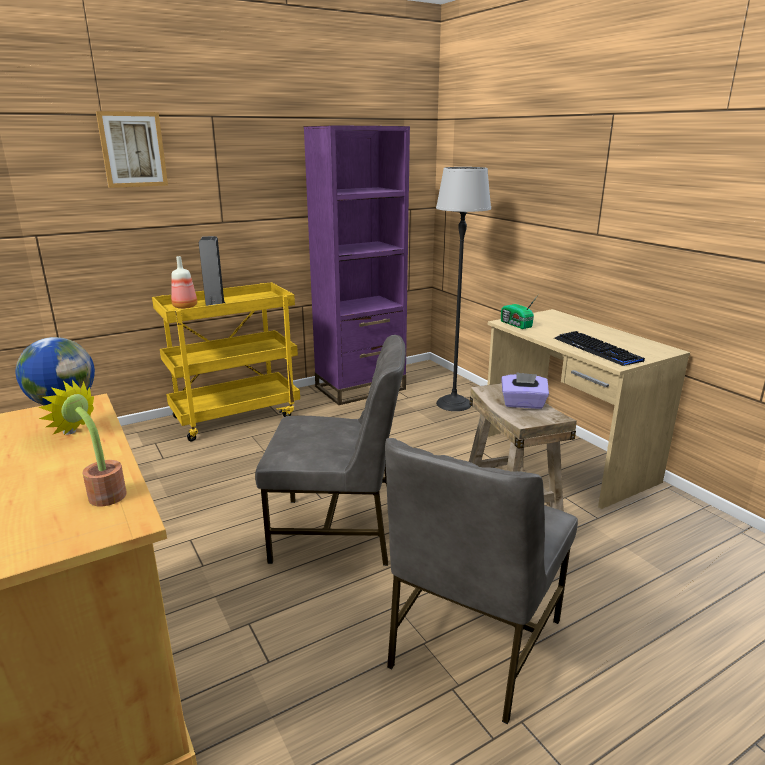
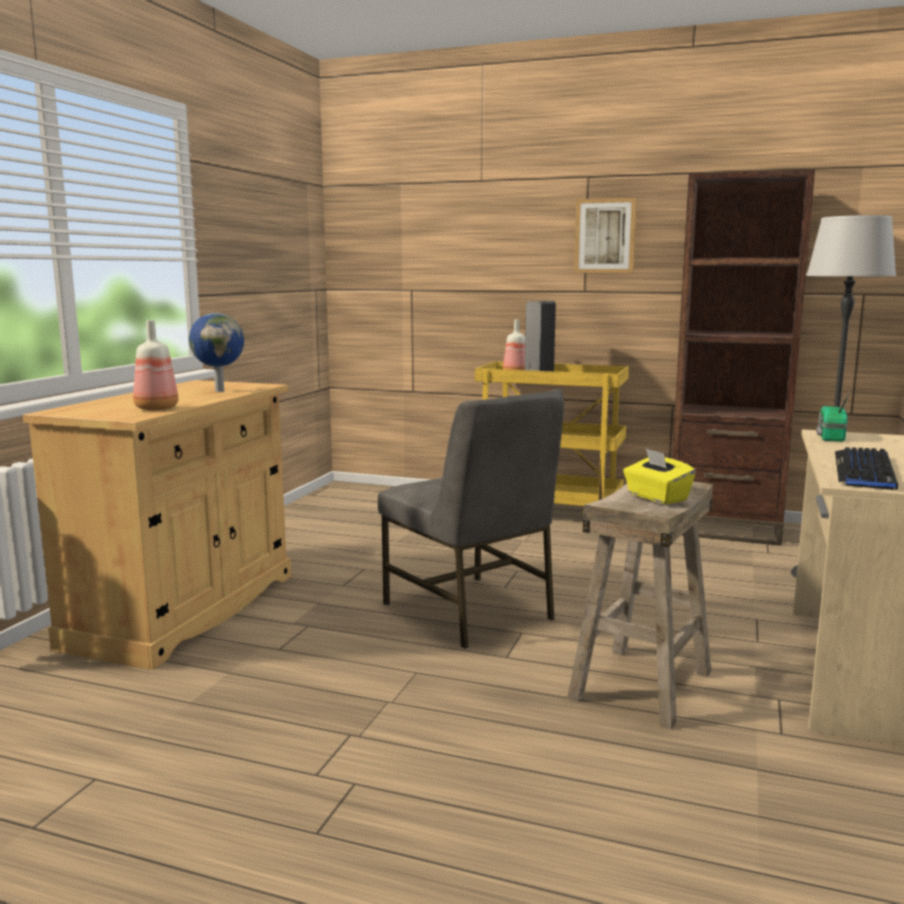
camera: 50 degrees right, 10 degrees down
potted plant [39,380,127,506] -> bottle [133,320,179,410]
picture [96,111,168,188] -> picture moved to [574,198,637,273]
purple bookcase [304,125,410,405] -> brown bookcase [672,170,815,546]
grey chair [385,438,578,724] -> none
purple tissue box [501,372,549,409] -> yellow tissue box [623,448,696,504]

